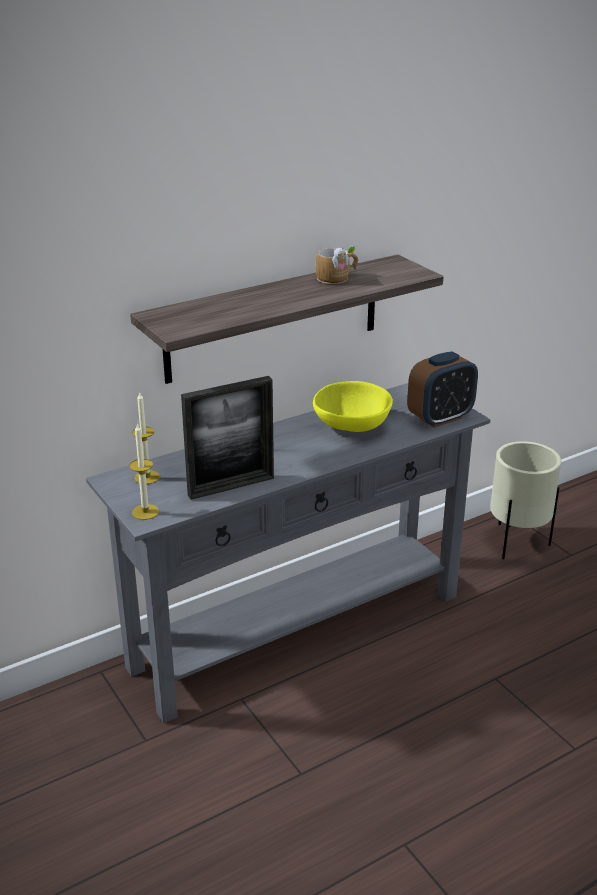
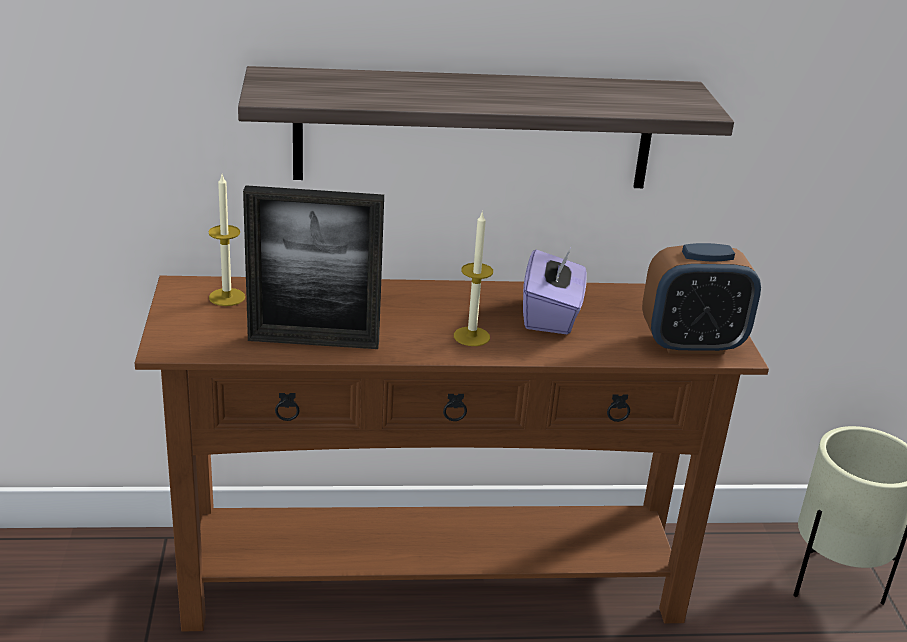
camera: 25 degrees right, 0 degrees up
grey console table [86,383,490,723] -> brown console table [135,276,769,631]
candle [129,423,159,520] -> candle moved to [454,213,493,346]
yellow bowl [313,381,393,432] -> purple tissue box [523,249,587,334]
mug [316,246,358,284] -> none

